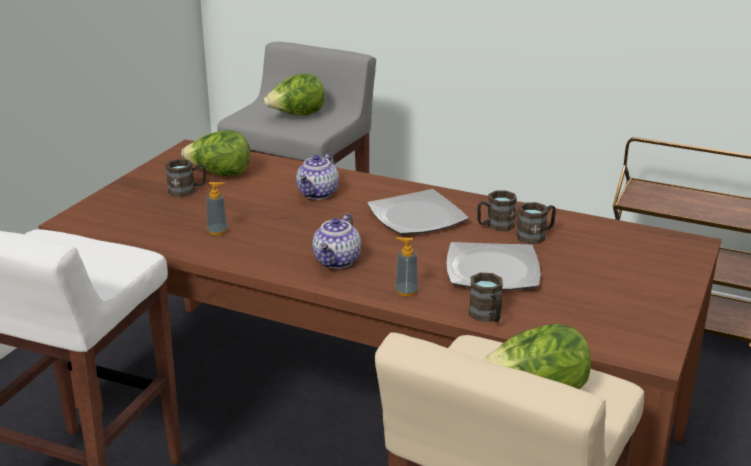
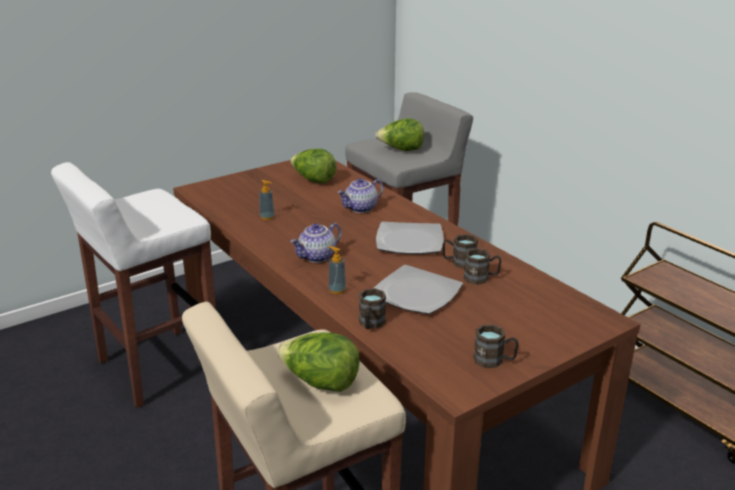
camera: 30 degrees right, 0 degrees up
brown mug [165,159,206,197] -> brown mug moved to [473,324,519,368]

